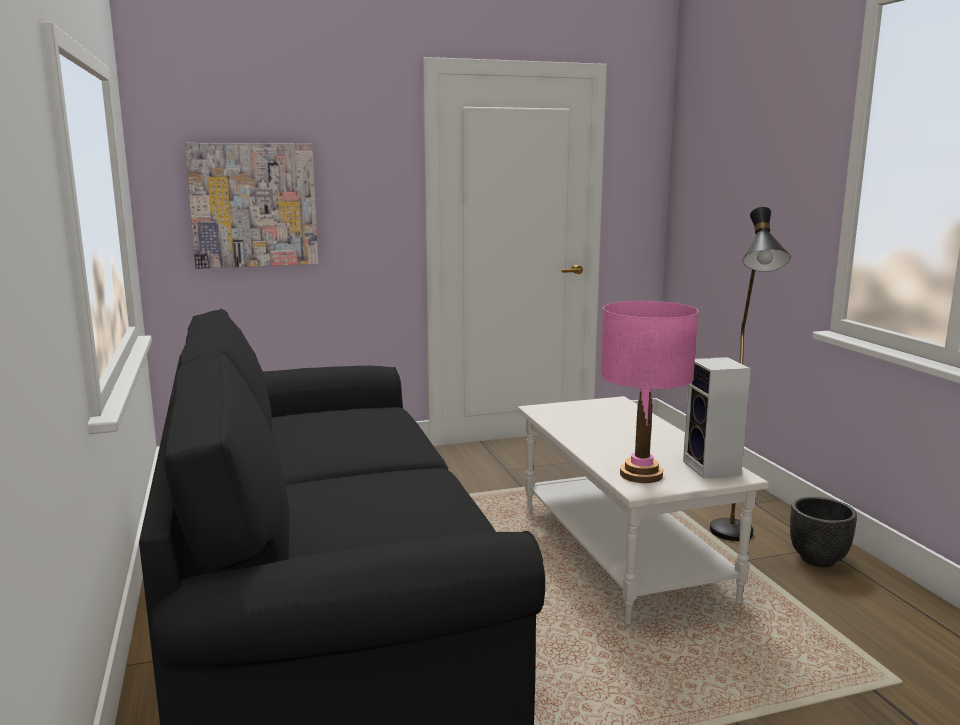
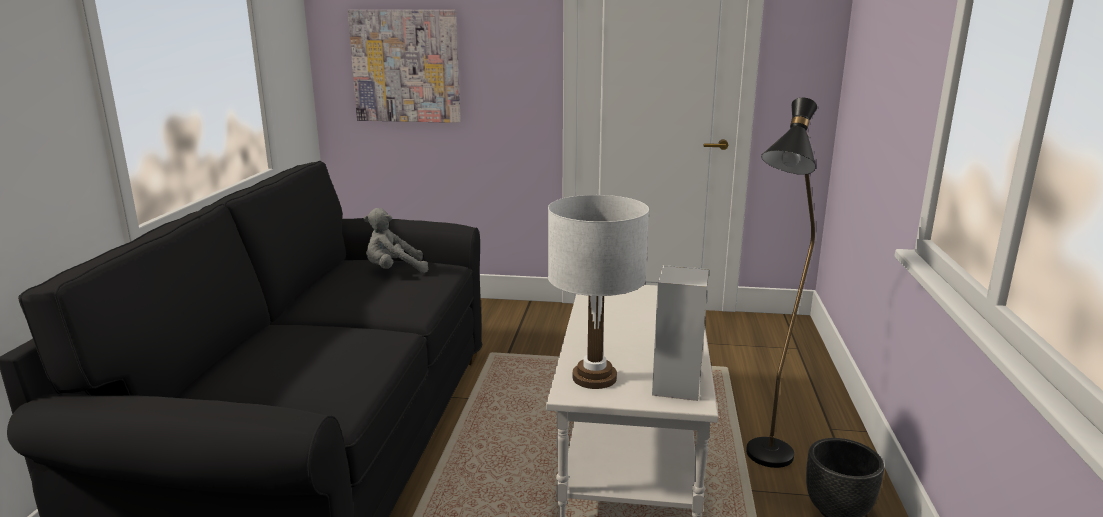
camera: 25 degrees right, 5 degrees up
pink table lamp [600,301,698,483] -> white table lamp [548,195,649,389]
none -> grey plush toy [363,208,428,273]

